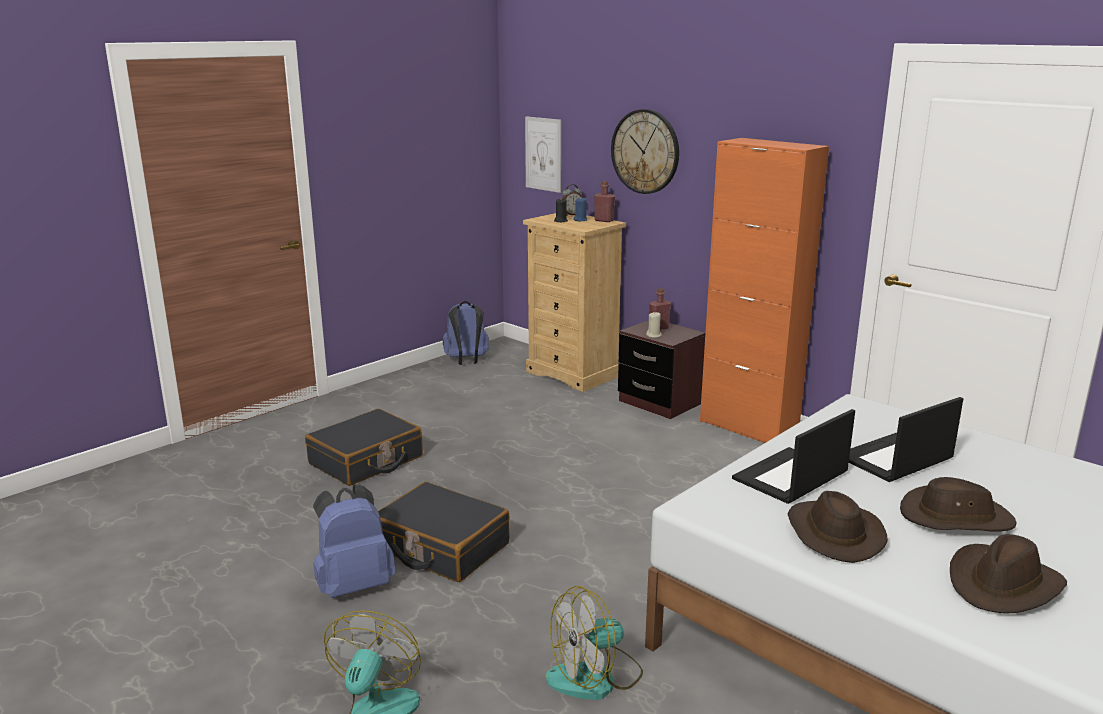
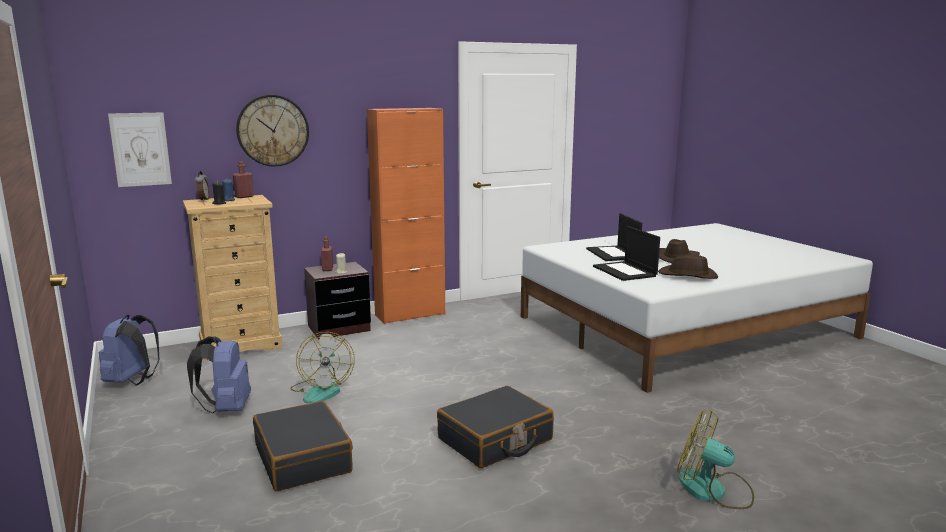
camera: 70 degrees left, 5 degrees down
blue backpack [313,485,395,598] -> blue backpack moved to [187,336,251,414]
fan [545,586,643,700] -> fan moved to [290,332,355,403]
brown hat [950,534,1067,614] -> none

